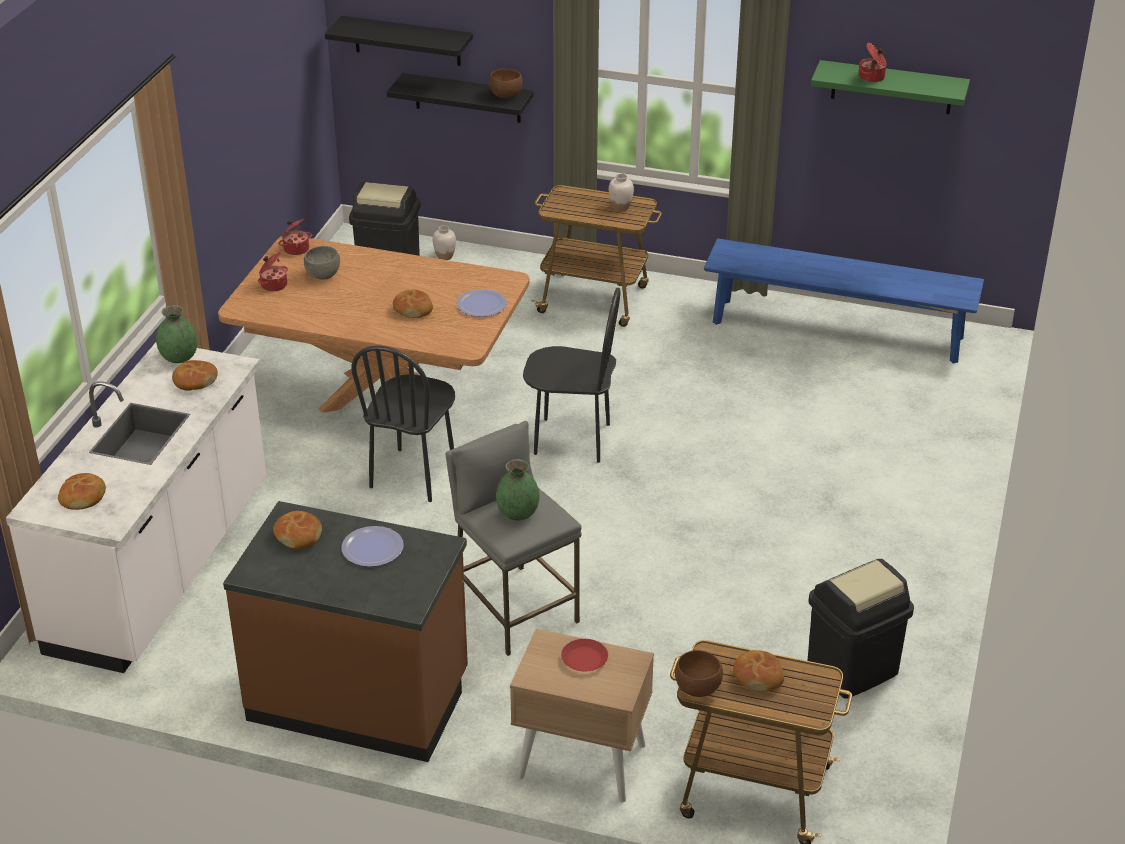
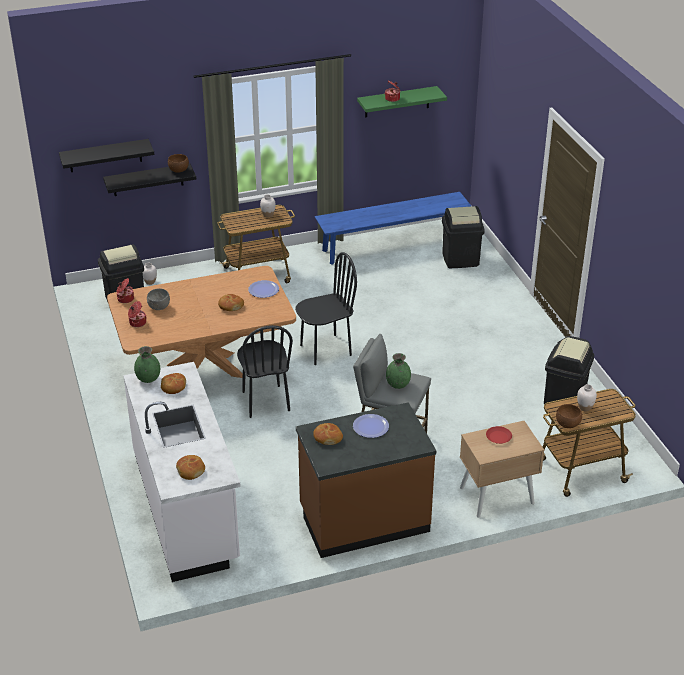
camera: 35 degrees left, 0 degrees up
bread [733,650,784,692] -> white vase [577,384,597,411]
none -> black trash can [442,206,485,268]

